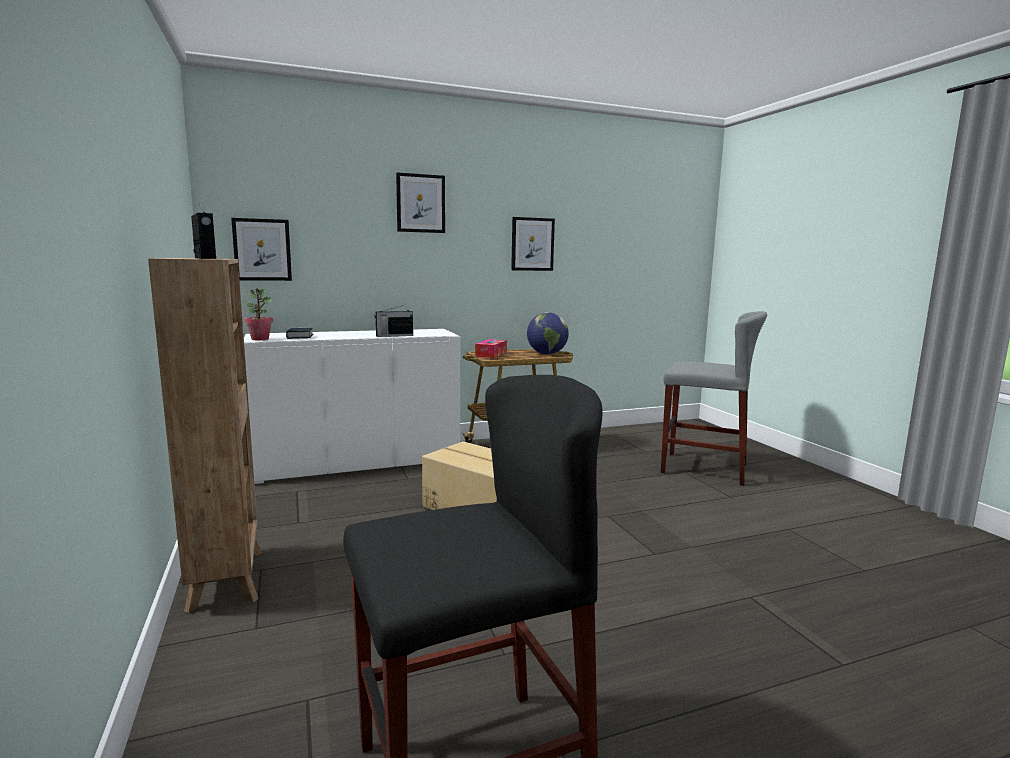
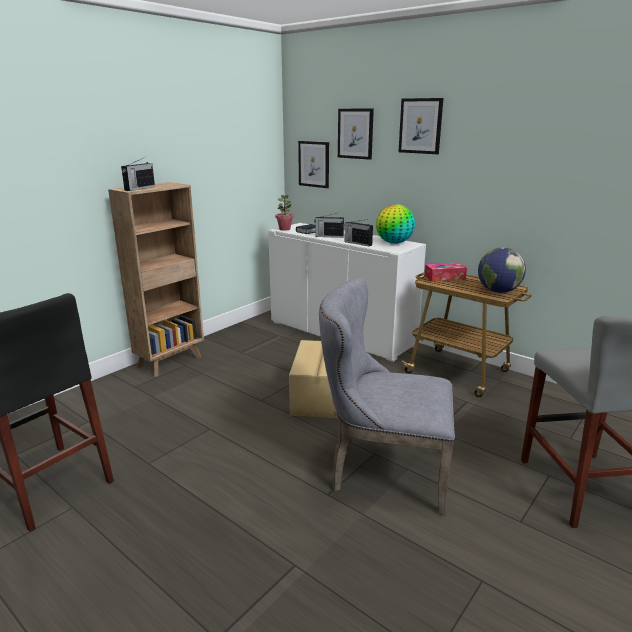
camera: 60 degrees right, 10 degrees up
picture [511,217,555,271] -> picture moved to [338,109,374,160]
none -> radio [314,213,344,238]
none -> grey chair [319,278,455,515]
none -> globe [376,204,415,244]

